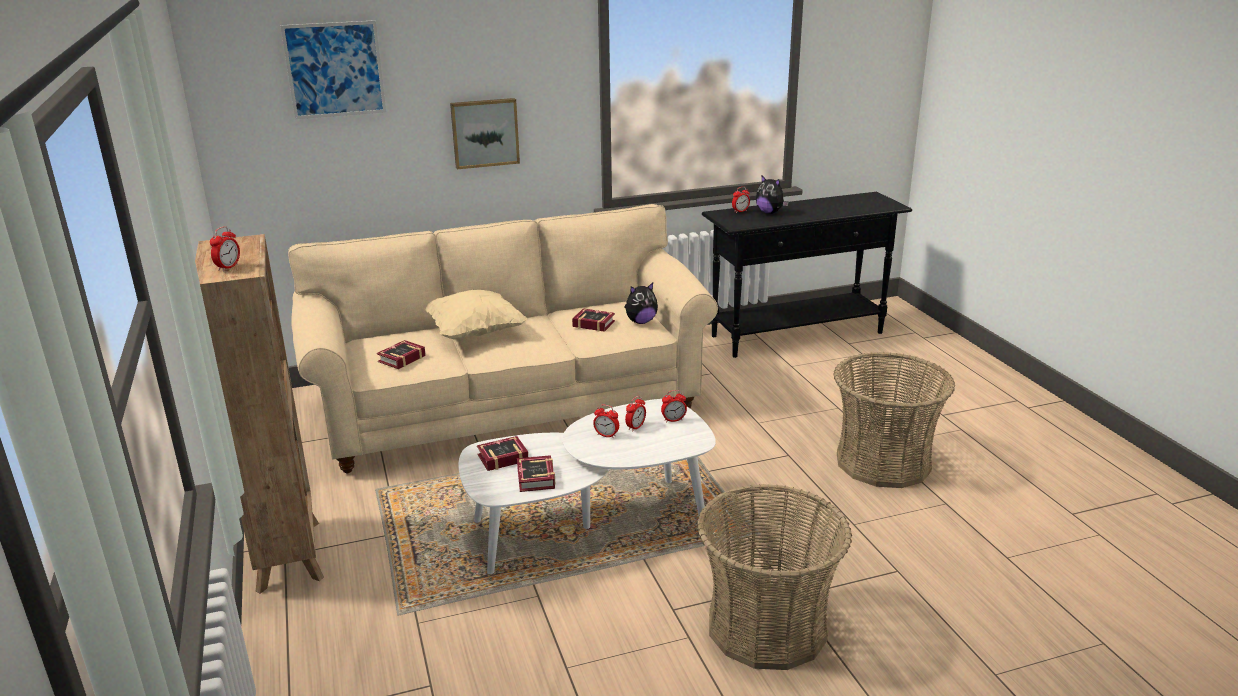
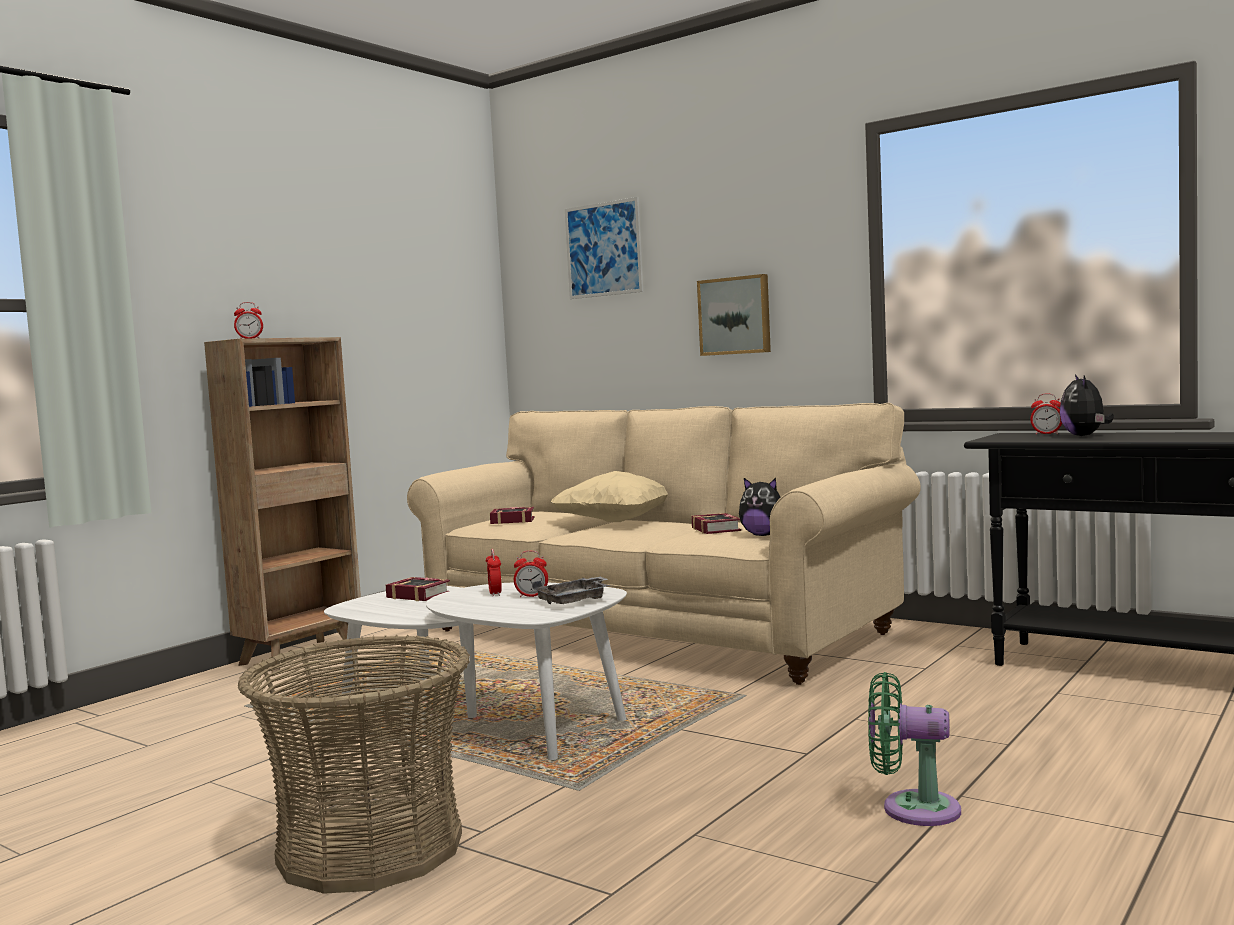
camera: 55 degrees right, 20 degrees down
book [517,455,555,492] -> none
alarm clock [661,390,687,423] -> grey tray [532,576,611,604]
basket [834,352,955,488] -> green fan [868,672,961,826]

